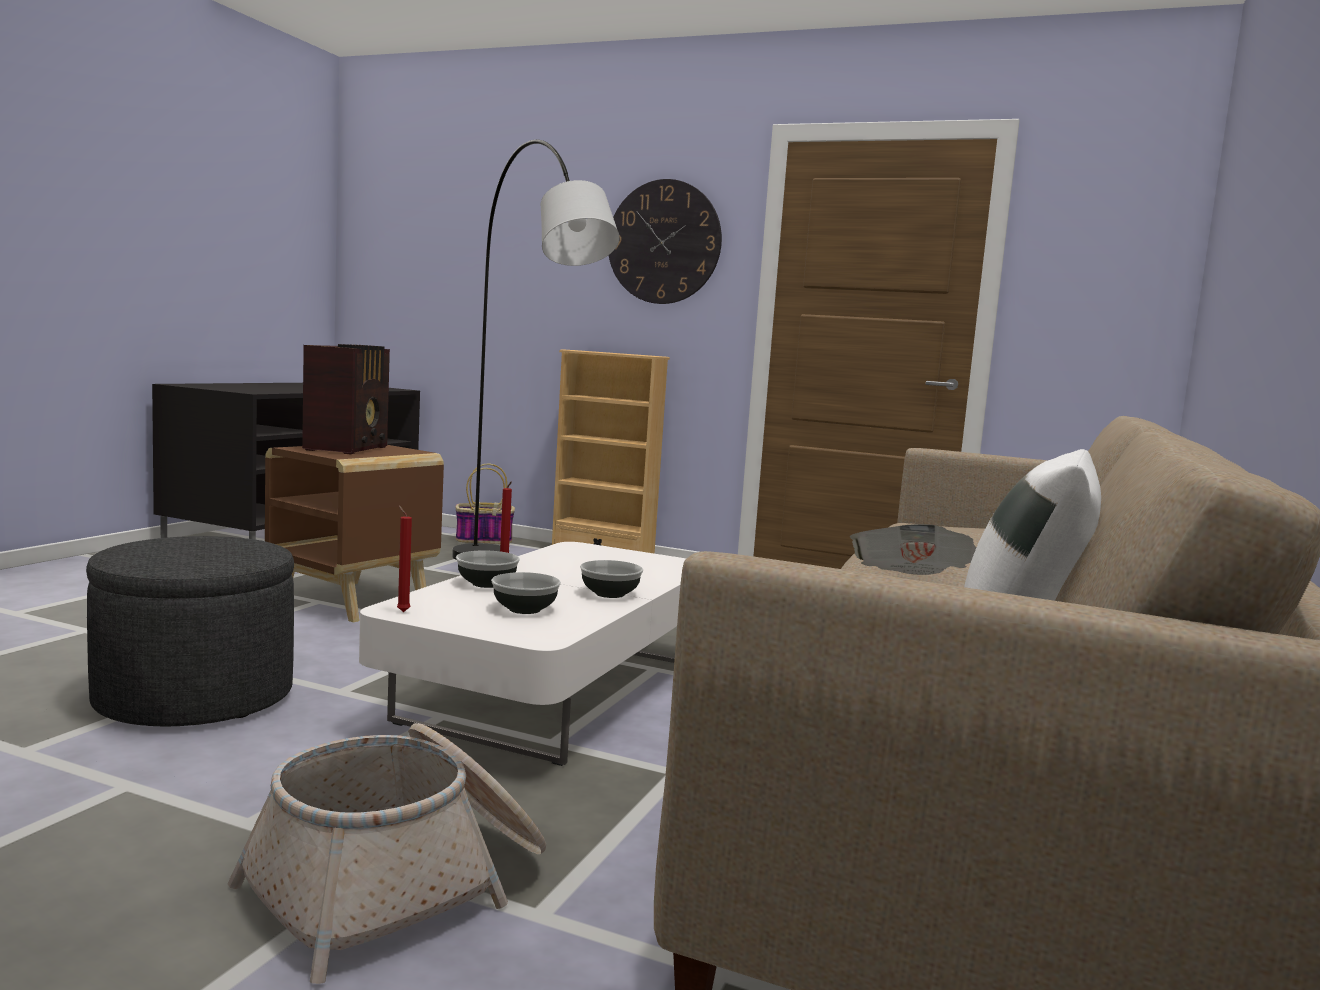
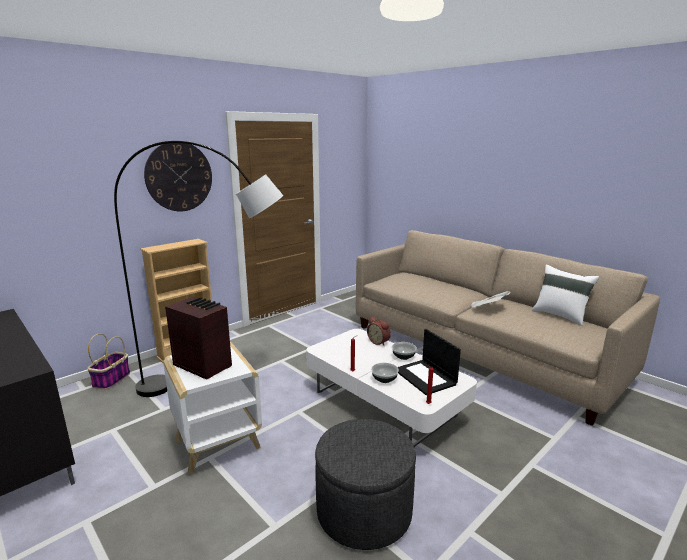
camera: 65 degrees left, 10 degrees up
basket [227,723,546,984] -> none
brown side table [265,445,444,623] -> white side table [163,342,262,474]
bowl [491,572,561,614] -> laptop [398,329,461,395]
none -> alarm clock [367,317,391,346]

